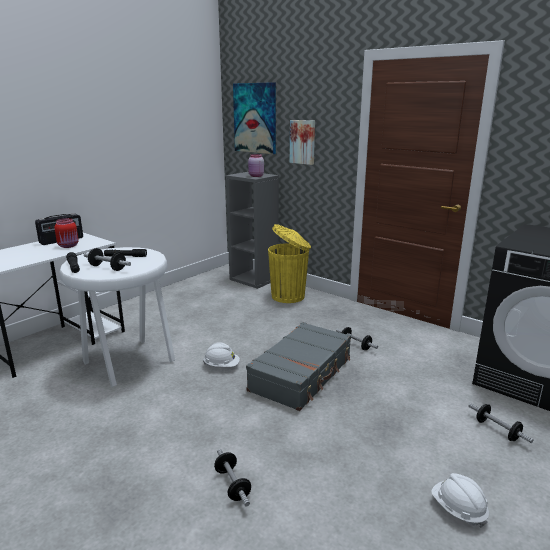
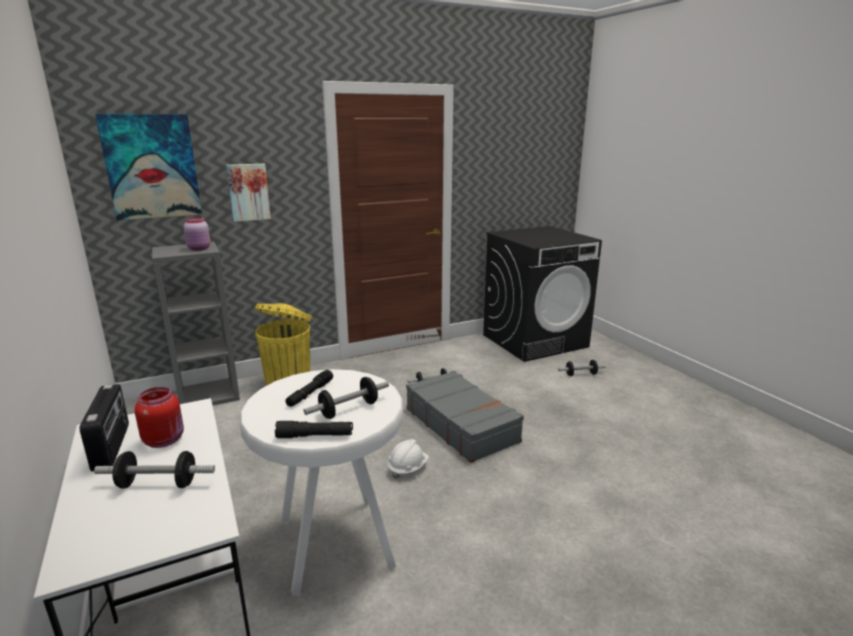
camera: 65 degrees left, 0 degrees up
dumbbell [214,449,251,507] -> dumbbell moved to [94,451,215,489]
white hard hat [431,473,489,528] -> none

